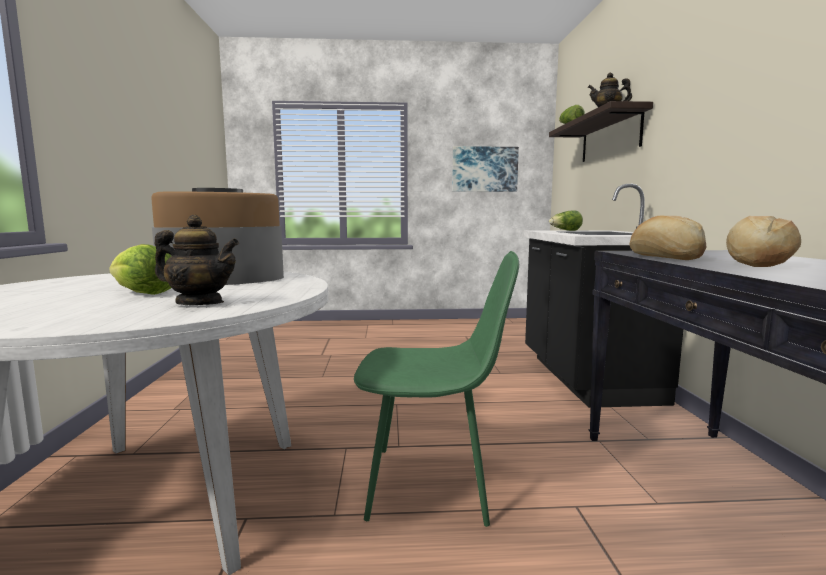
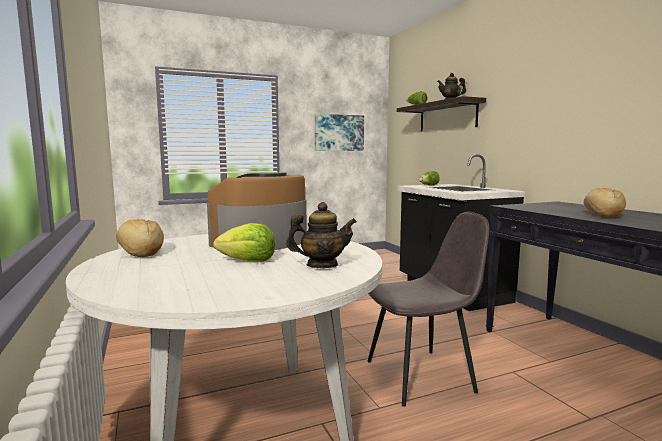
camera: 20 degrees left, 0 degrees up
green chair [354,251,519,527] -> grey chair [368,212,489,407]
bread [630,216,706,260] -> bread moved to [116,219,164,258]

